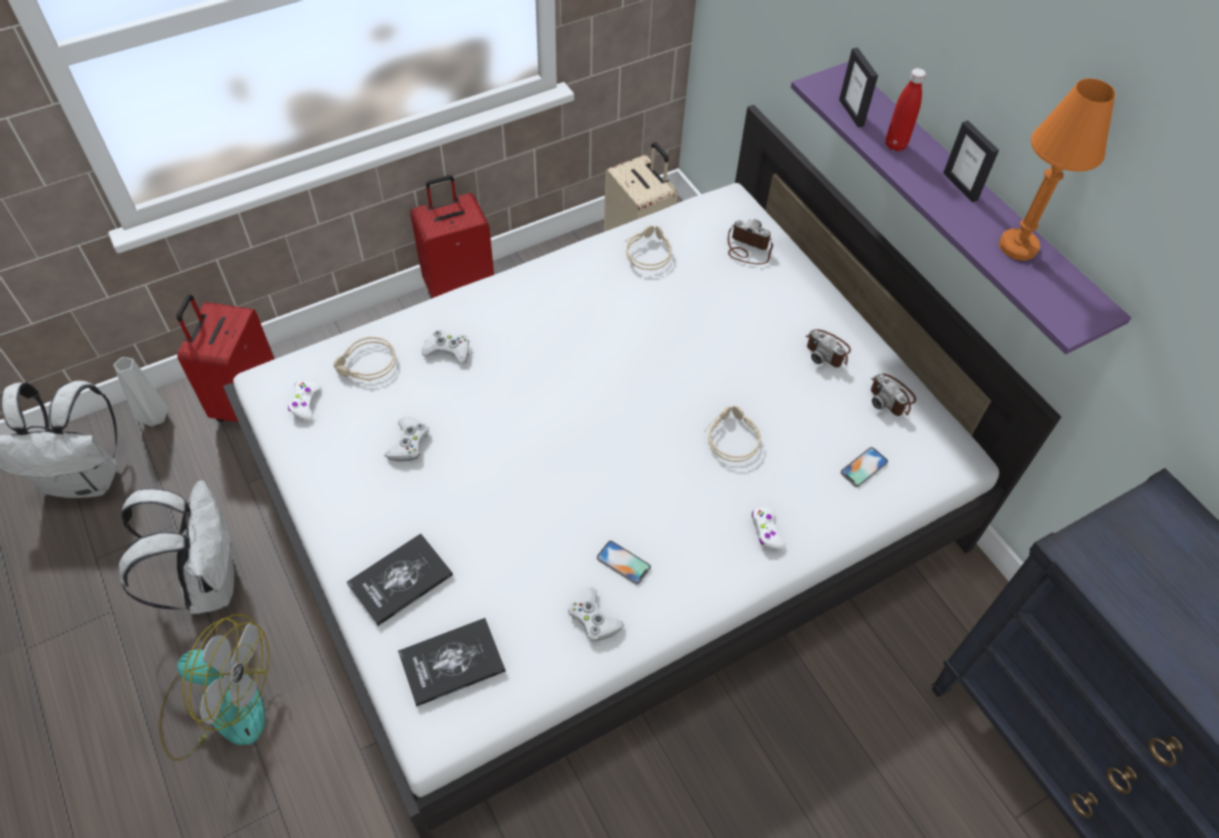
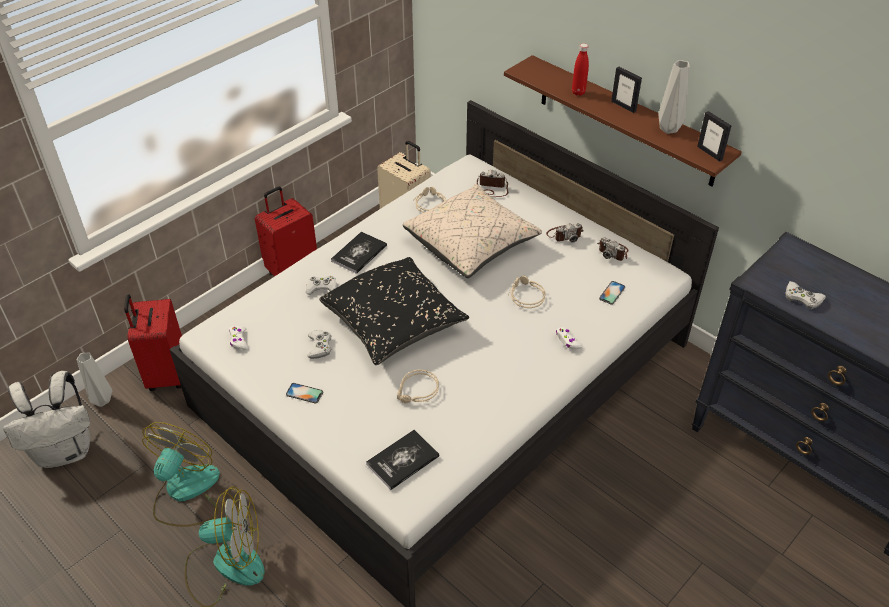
camera: 15 degrees left, 10 degrees down
white backpack [119,480,234,614] -> fan [142,422,220,527]
beige headphones [334,337,396,381] -> beige headphones moved to [397,370,439,404]
book [347,533,453,626] -> book moved to [331,232,387,274]
white game controller [568,588,624,641] -> white game controller moved to [785,281,826,309]
phone [597,541,651,584] -> phone moved to [286,383,323,403]
purple shelf [791,62,1131,354] -> brown shelf [504,55,742,187]
camera [806,329,851,367] -> camera turned 45 degrees counterclockwise [546,223,584,243]
picture frame [839,48,878,128] -> picture frame moved to [697,111,731,162]
orange table lamp [999,78,1116,261] -> grey vase [659,60,690,134]
none -> black pillow [319,257,469,365]
none -> beige pillow [403,184,542,278]

